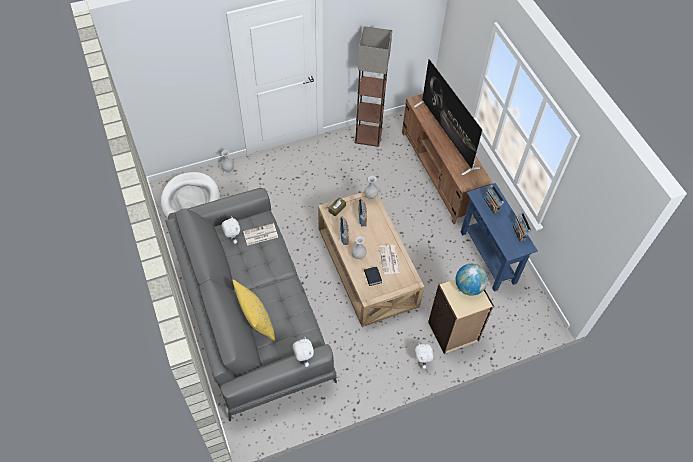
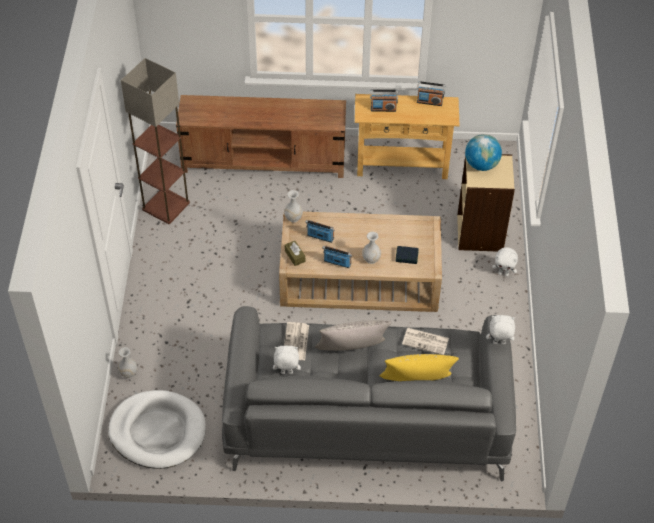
camera: 65 degrees left, 5 degrees down
newspaper [379,245,400,274] -> newspaper moved to [402,328,449,355]
television [414,59,482,176] -> none
blue console table [461,183,538,292] -> beige console table [354,94,459,179]
none -> grey pillow [315,321,391,351]

